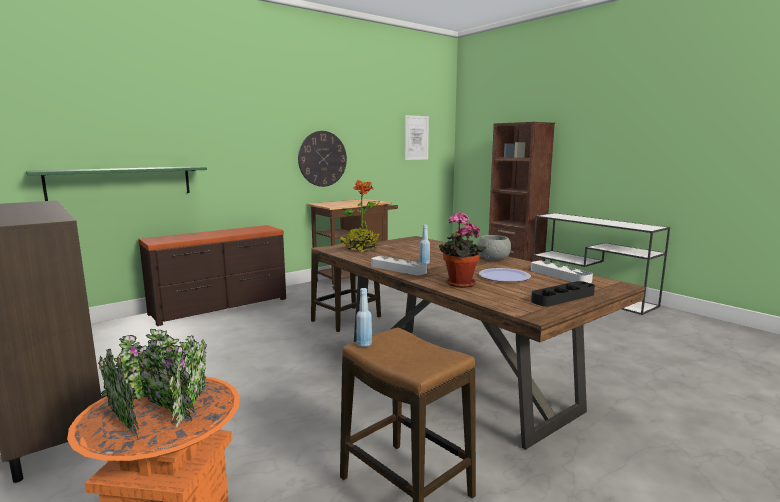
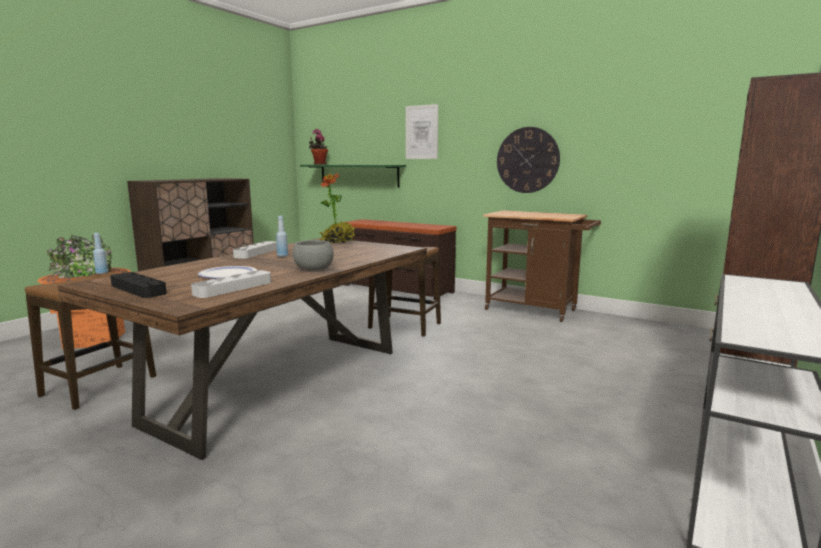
camera: 70 degrees right, 0 degrees up
picture [405,115,429,160] -> picture moved to [406,104,438,159]
potted plant [439,212,486,288] -> potted plant moved to [309,129,328,165]

